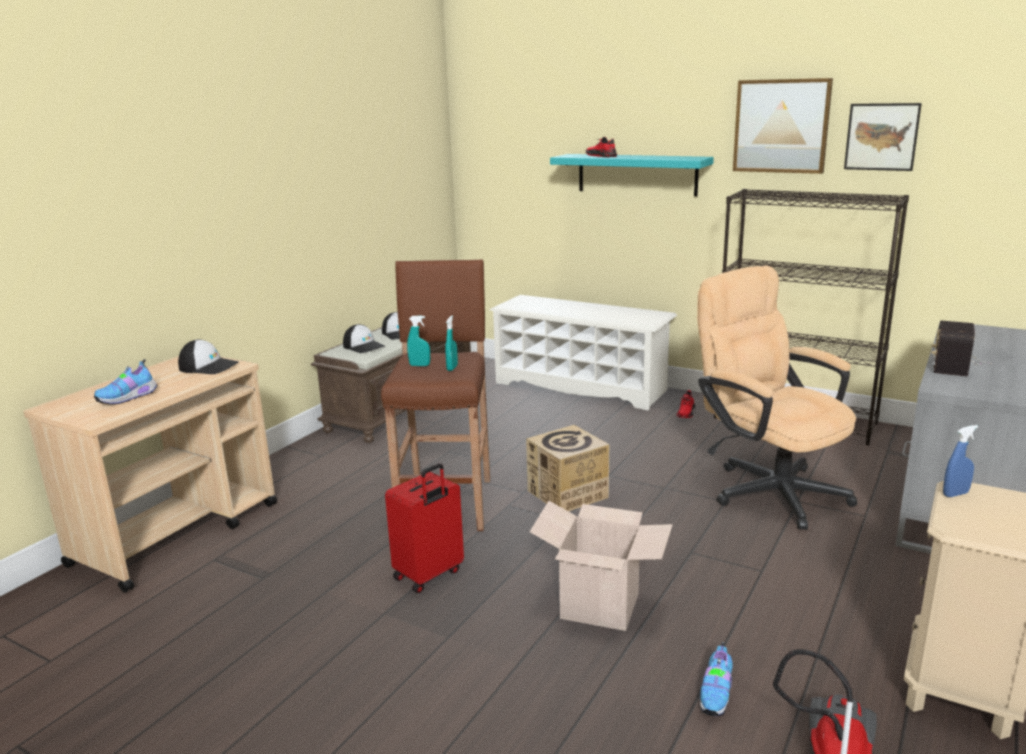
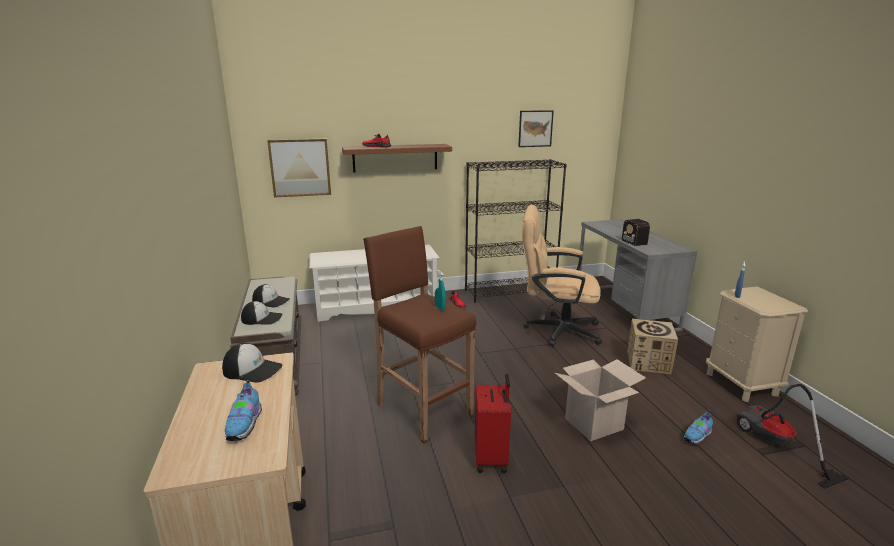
camera: 45 degrees left, 0 degrees up
cap [178,339,239,374] -> cap turned 45 degrees clockwise [222,343,283,383]
turquoise spray bottle [407,316,430,366] -> none
cardboard box [526,425,609,511] -> cardboard box moved to [627,319,678,374]
turquoise shelf [550,154,714,196] -> brown shelf [342,144,452,172]
shoe [700,642,733,716] -> shoe turned 75 degrees clockwise [684,410,713,445]
picture [733,78,833,174] -> picture moved to [267,139,331,198]

